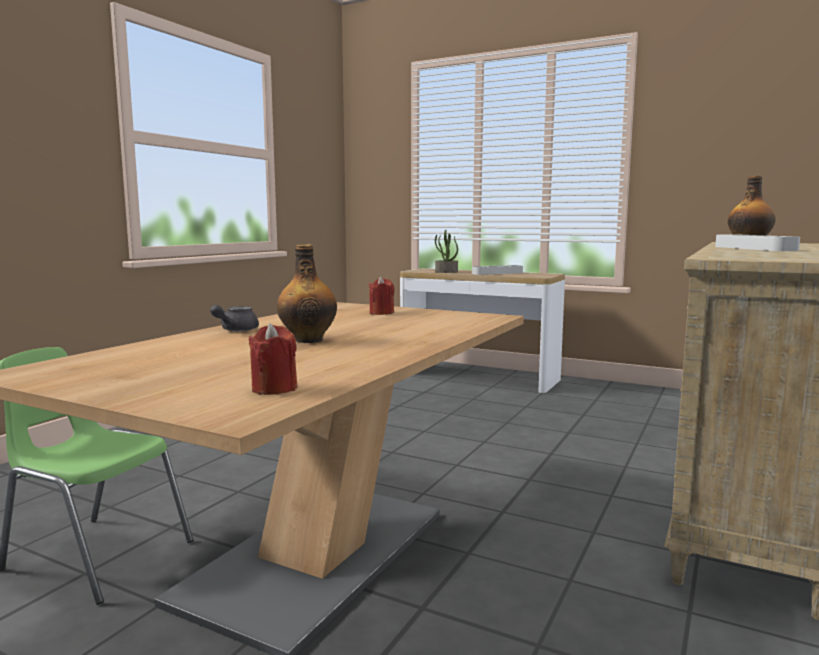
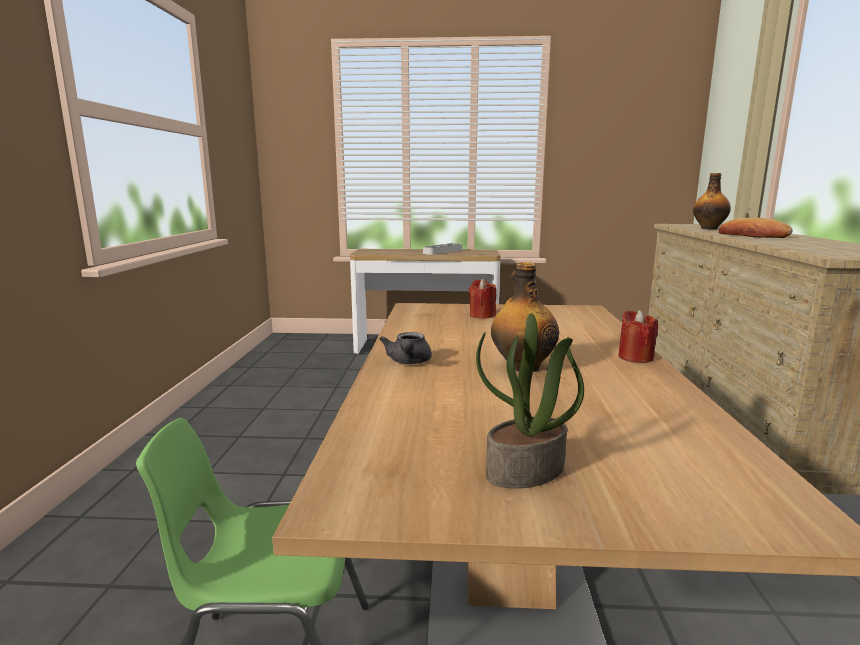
camera: 25 degrees left, 5 degrees up
red candle [249,323,297,395] -> red candle moved to [618,310,658,363]
potted plant [435,230,458,273] -> potted plant moved to [476,313,584,489]
grey tray [715,234,800,251] -> bread [719,218,793,238]

